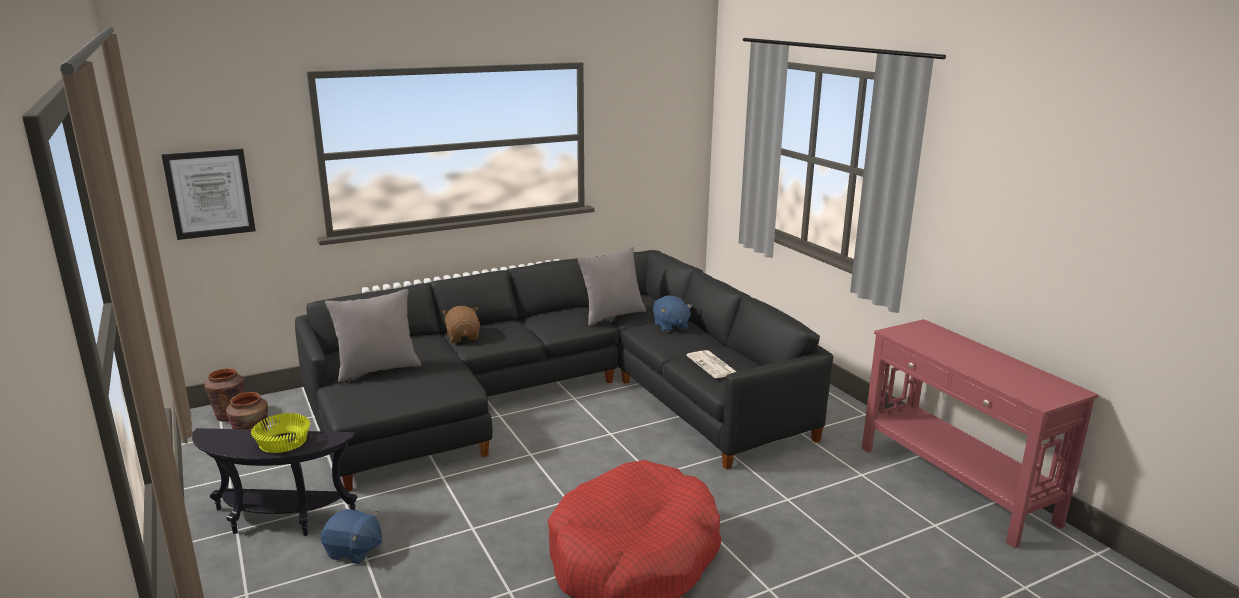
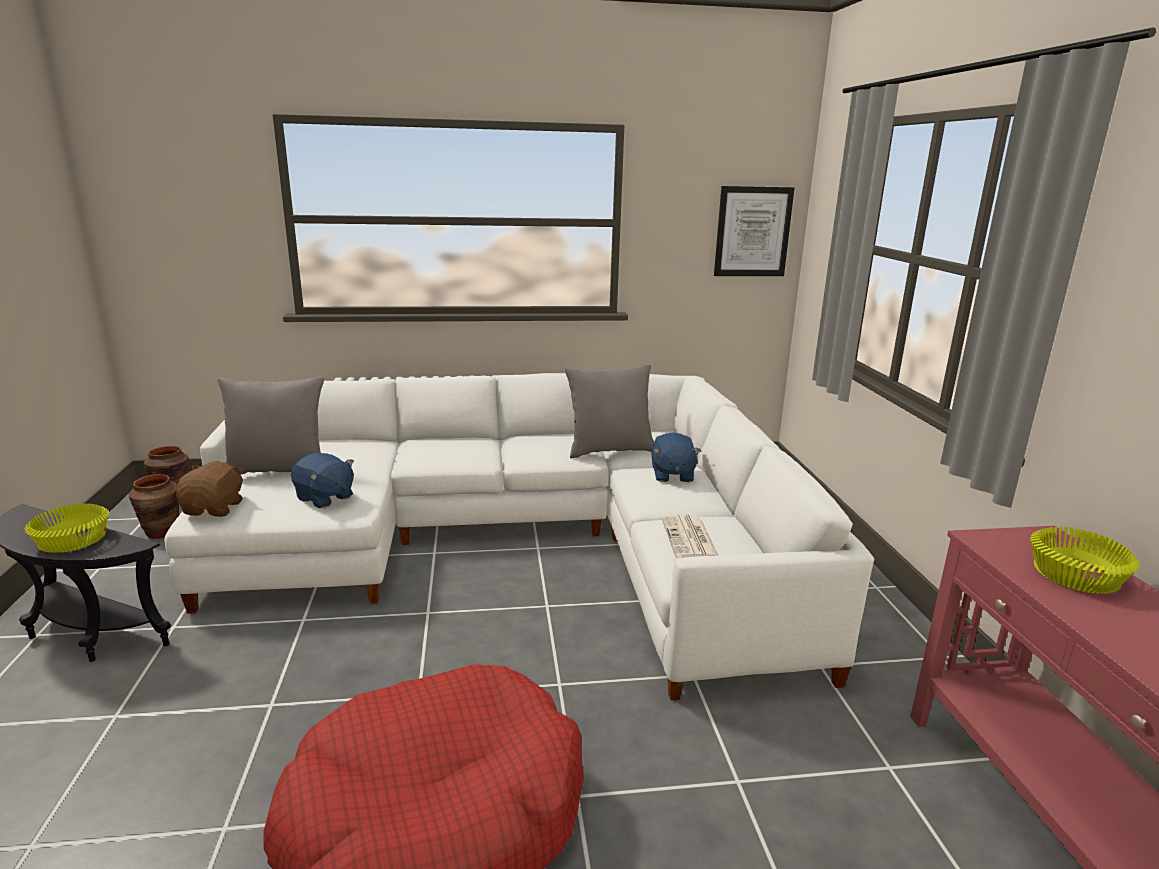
camera: 20 degrees right, 0 degrees up
picture [161,149,256,240] -> picture moved to [714,186,794,276]
black sofa [295,250,833,491] -> white sofa [164,373,874,700]
blue plush toy [321,509,382,564] -> blue plush toy moved to [291,453,354,508]
brown plush toy [442,306,480,343] -> brown plush toy moved to [176,462,243,517]
none -> yellow bowl [1030,527,1140,594]

